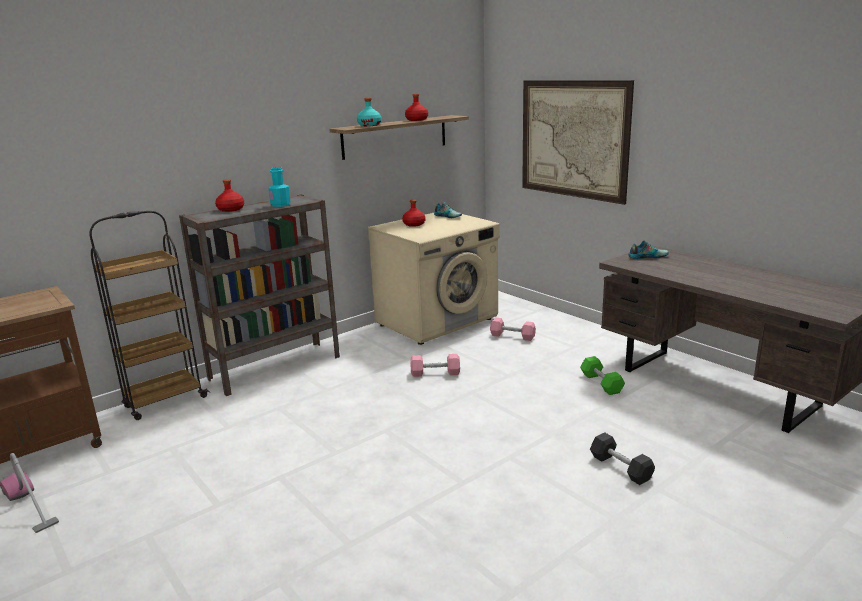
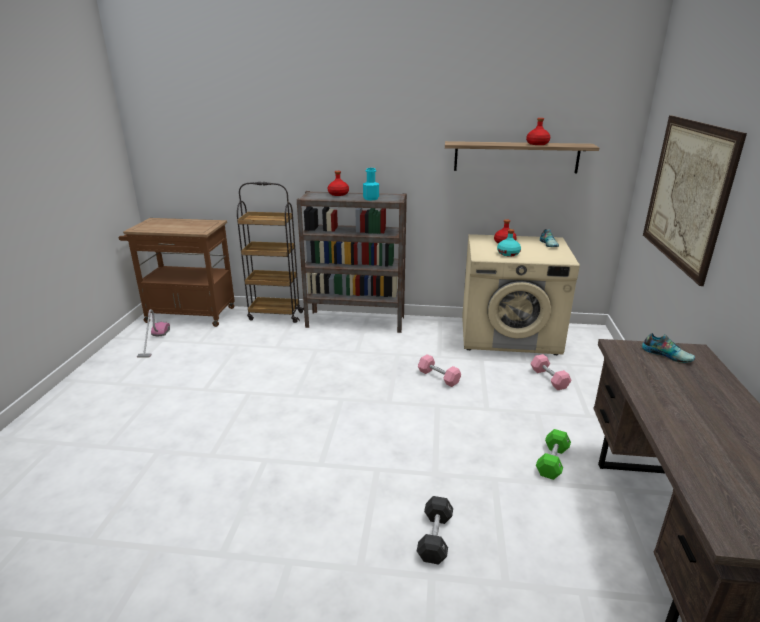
camera: 45 degrees right, 5 degrees up
turquoise bottle [357,98,382,126] -> turquoise bottle moved to [497,229,521,257]

